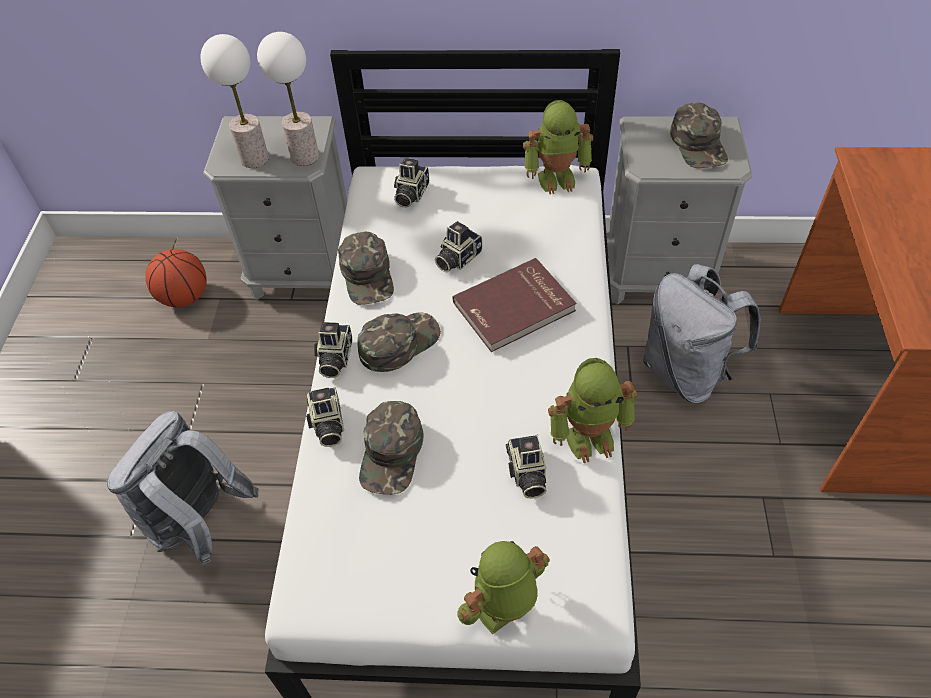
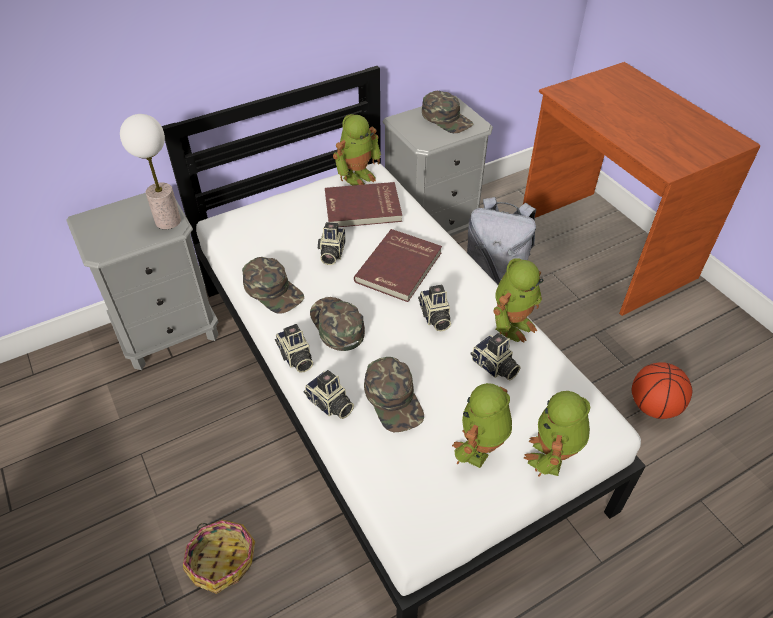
camera: 35 degrees left, 5 degrees down
grey backpack [107,411,259,565] -> basket [183,520,255,594]
basketball [145,249,207,307] -> basketball moved to [632,362,692,419]
table lamp [200,34,269,168] -> none
green cap [358,312,441,372] -> green cap turned 45 degrees counterclockwise [310,297,365,351]
camera [394,158,429,208] -> camera moved to [418,285,451,331]
none -> red book [325,182,402,227]
none -> toy robot [452,383,512,468]

